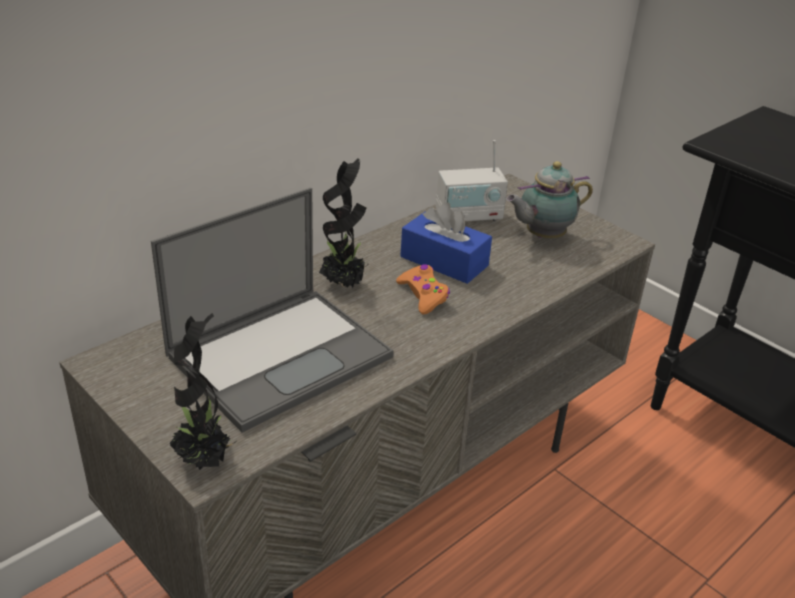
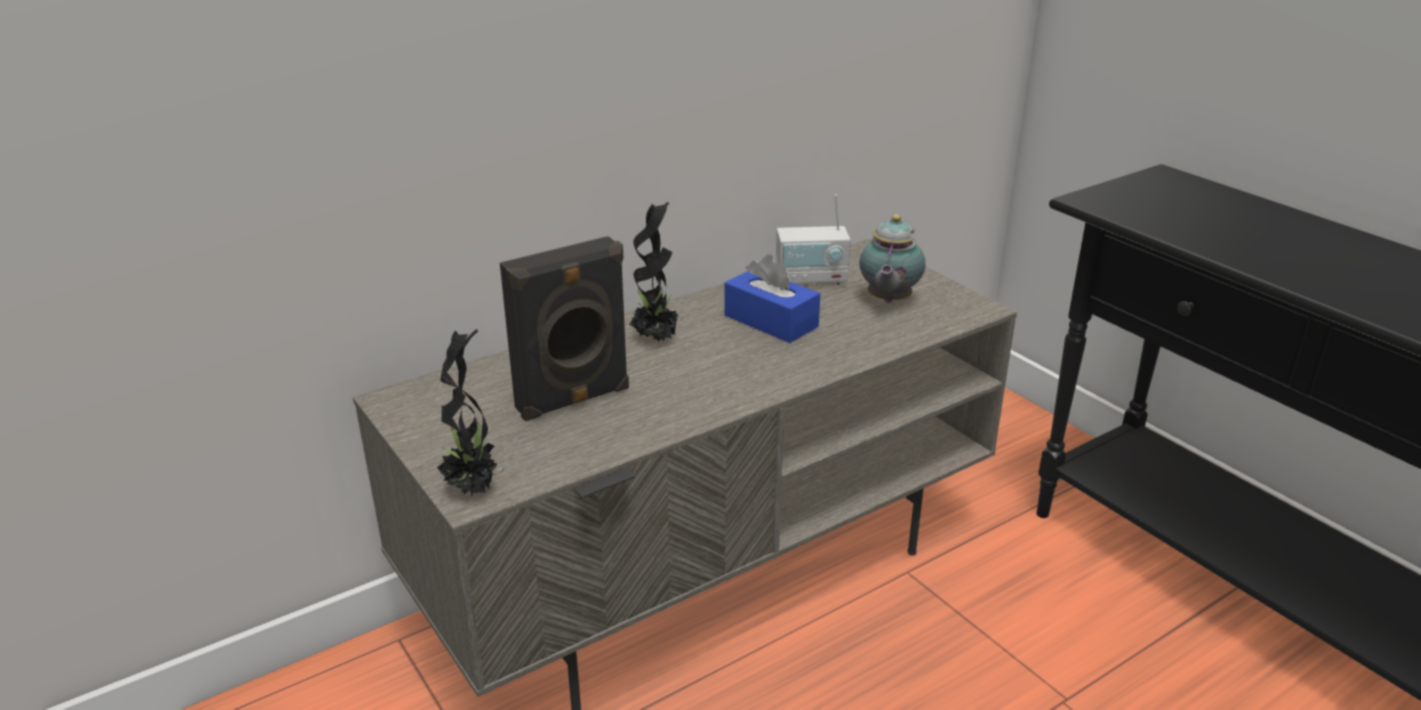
camera: 10 degrees right, 5 degrees down
laptop [151,188,394,432] -> black speaker [500,236,629,421]
orange game controller [396,264,450,315] -> none
teapot [506,161,593,238] -> teapot turned 60 degrees counterclockwise [859,214,925,303]

